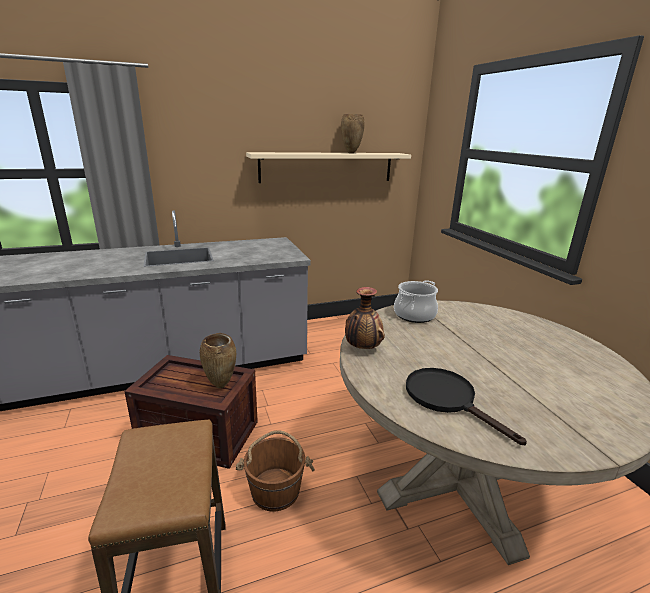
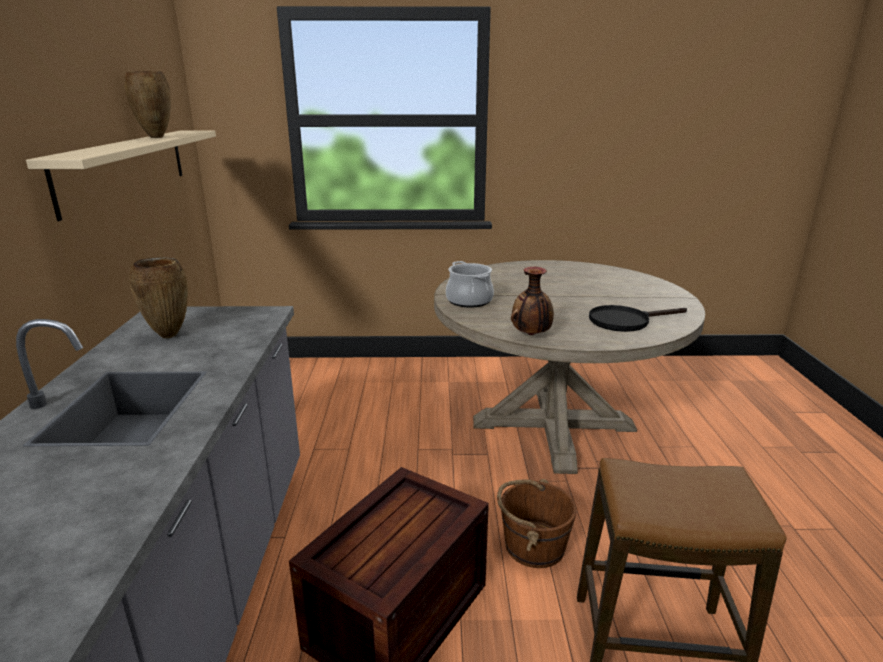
camera: 70 degrees left, 0 degrees up
brown vase [200,333,236,388] -> brown vase moved to [129,257,188,338]

